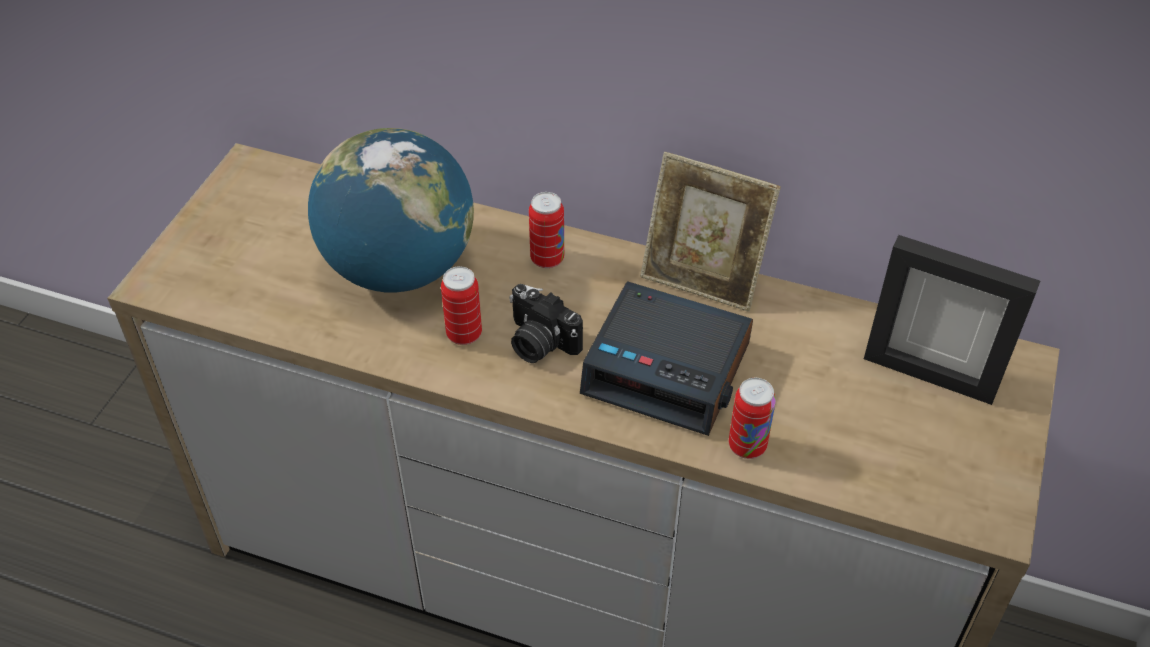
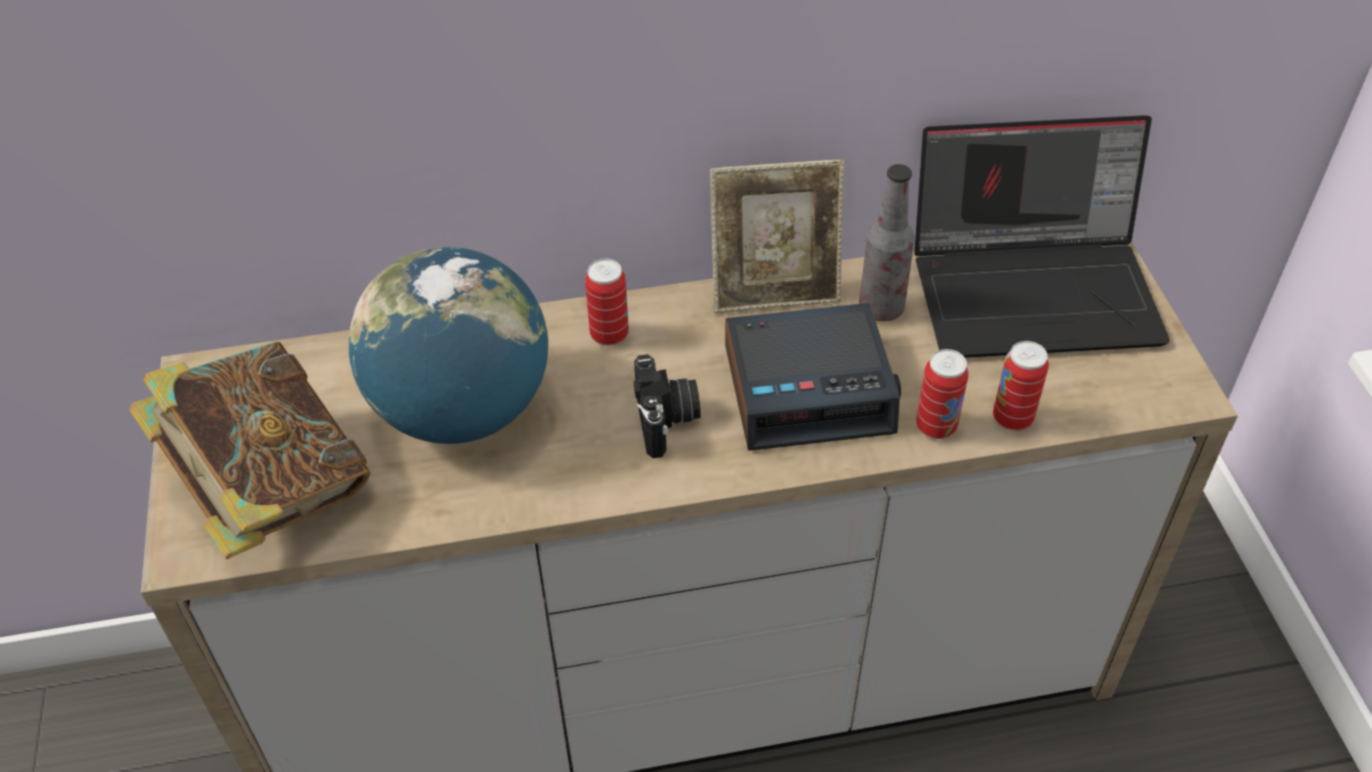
camera: 30 degrees left, 0 degrees up
can [441,266,482,345] -> can moved to [993,341,1049,431]
camera [509,284,583,363] -> camera turned 105 degrees counterclockwise [634,354,701,458]
picture frame [864,235,1040,405] -> laptop [914,115,1170,358]
none -> book [129,342,370,559]
none -> bottle [859,164,915,321]

